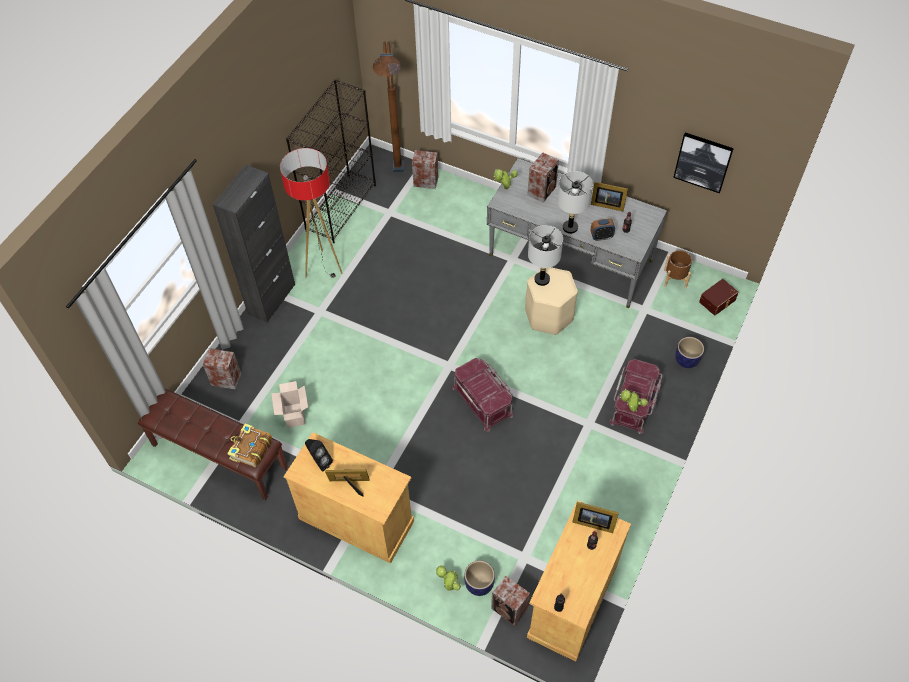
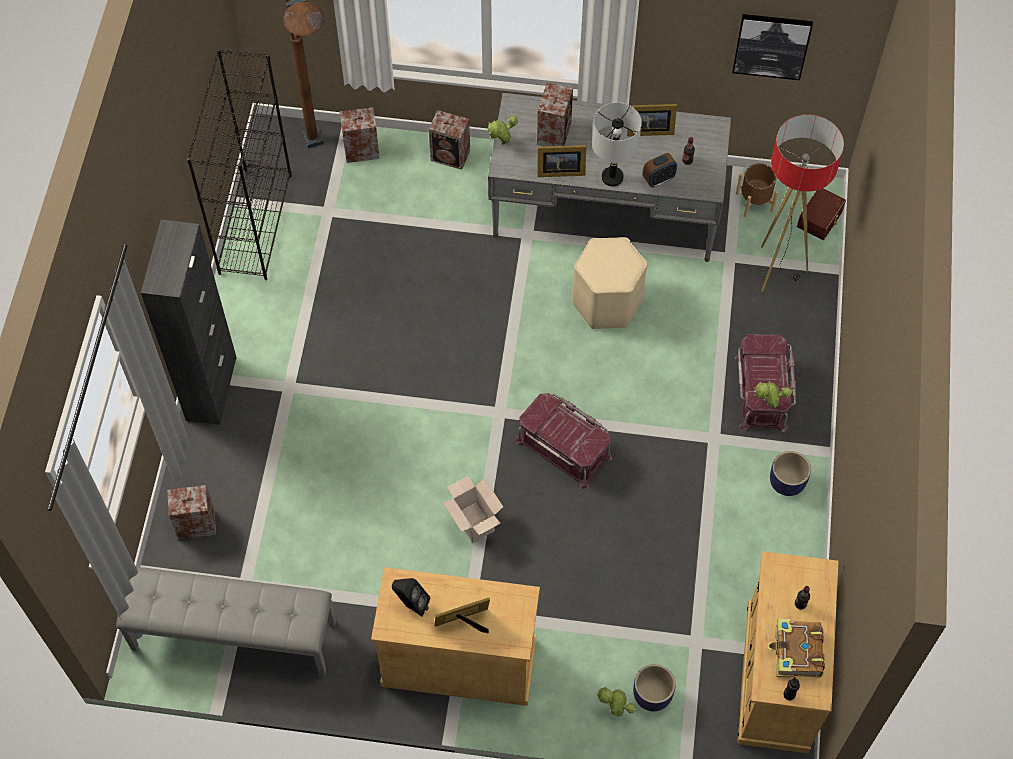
camera: 20 degrees left, 5 degrees up
brown bench [138,389,288,500] -> grey bench [116,567,336,676]
book [227,424,272,468] -> book moved to [767,619,825,678]
cardboard box [271,381,308,428] -> cardboard box moved to [443,476,503,543]
floor lamp [280,148,343,278] -> floor lamp moved to [761,115,844,292]
speaker [491,575,530,626] -> speaker moved to [429,110,470,170]
grey table lamp [528,225,563,286] -> none
picture frame [572,502,619,533] -> picture frame moved to [537,145,586,177]
planter [675,337,704,368] -> planter moved to [770,451,811,496]

